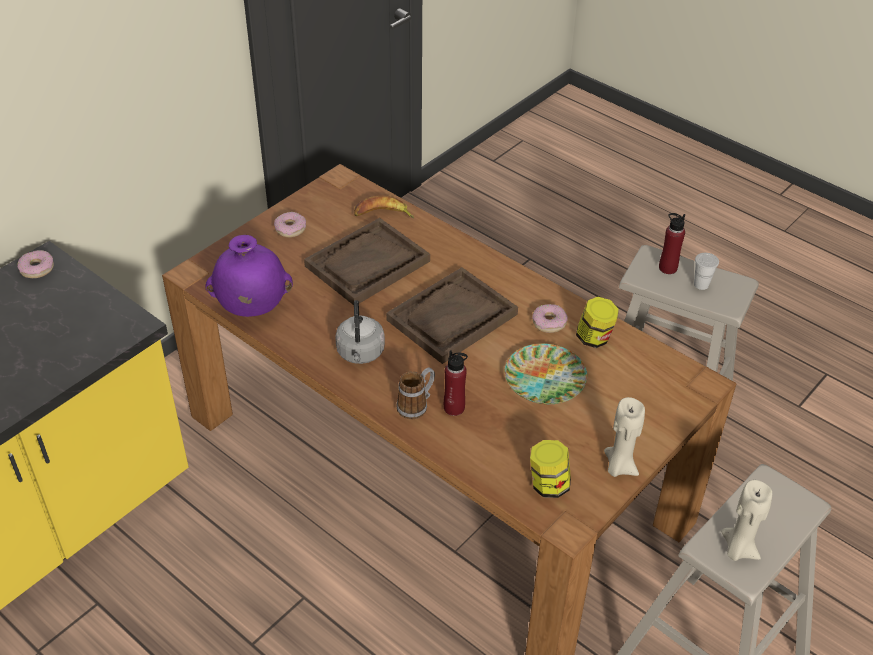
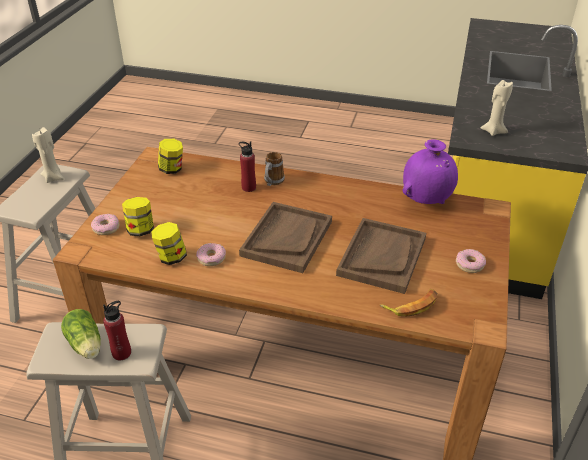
camera: 155 degrees right, 5 degrees down
donut [17,250,54,278] -> donut moved to [91,214,120,235]
grey kettle [335,300,385,364] -> none
plate [505,344,587,404] -> none
beige candle [604,397,645,477] -> beige candle moved to [481,80,513,136]
white cup [694,253,719,290] -> lettuce [61,309,101,359]
none -> jar [122,197,154,236]

